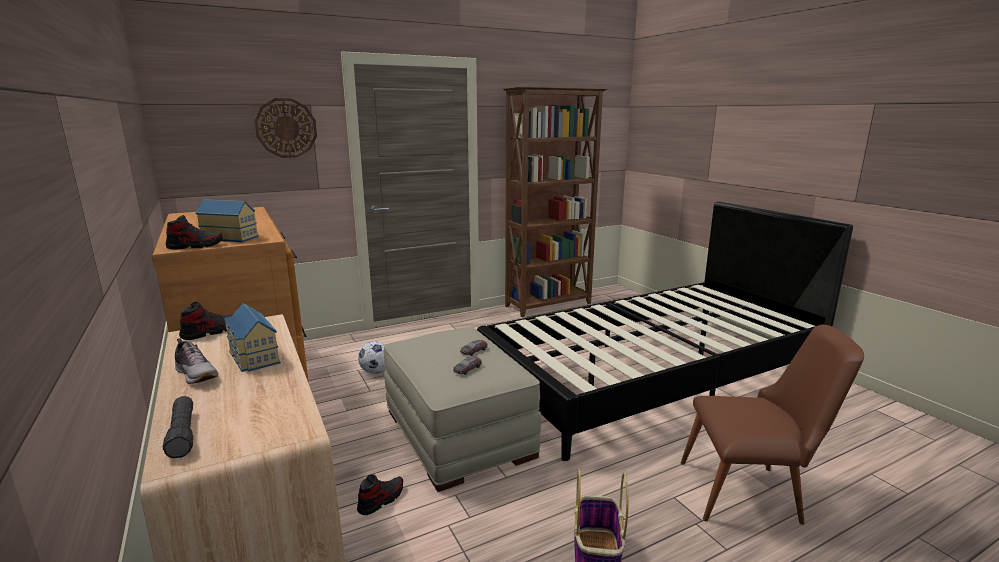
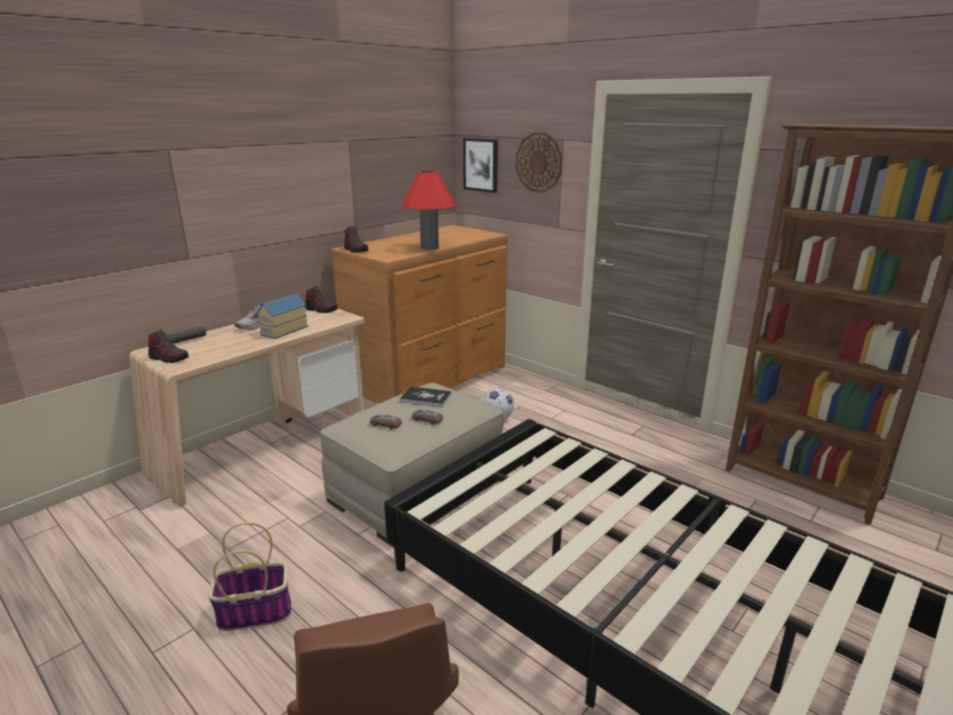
camera: 70 degrees right, 5 degrees up
toy house [195,199,259,242] -> none
shoe [357,474,403,515] -> shoe moved to [148,329,189,363]
none -> book [400,386,452,407]
none -> red table lamp [402,170,456,250]
none -> picture [463,138,498,193]

